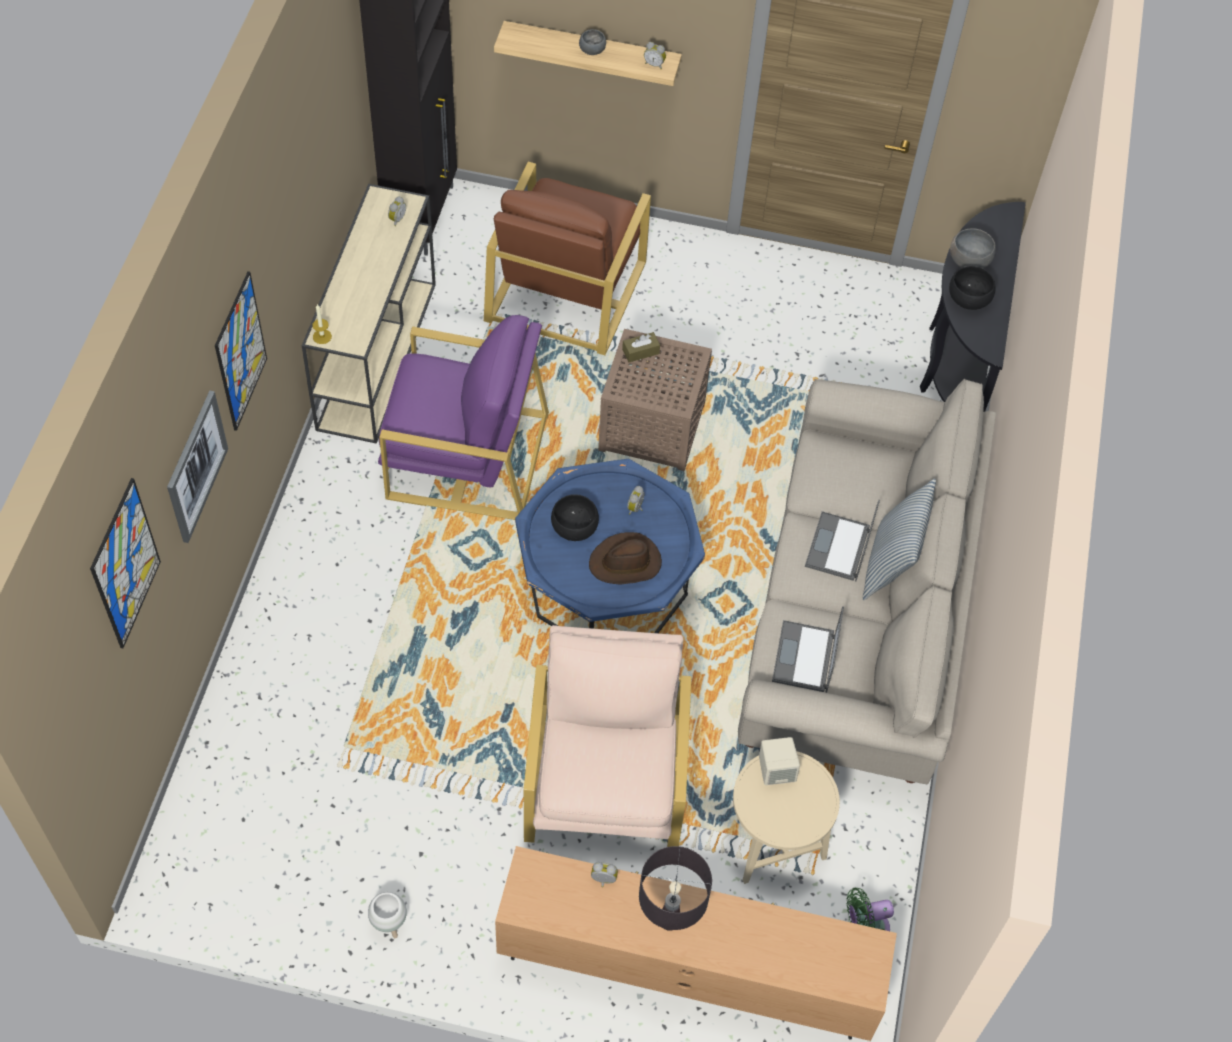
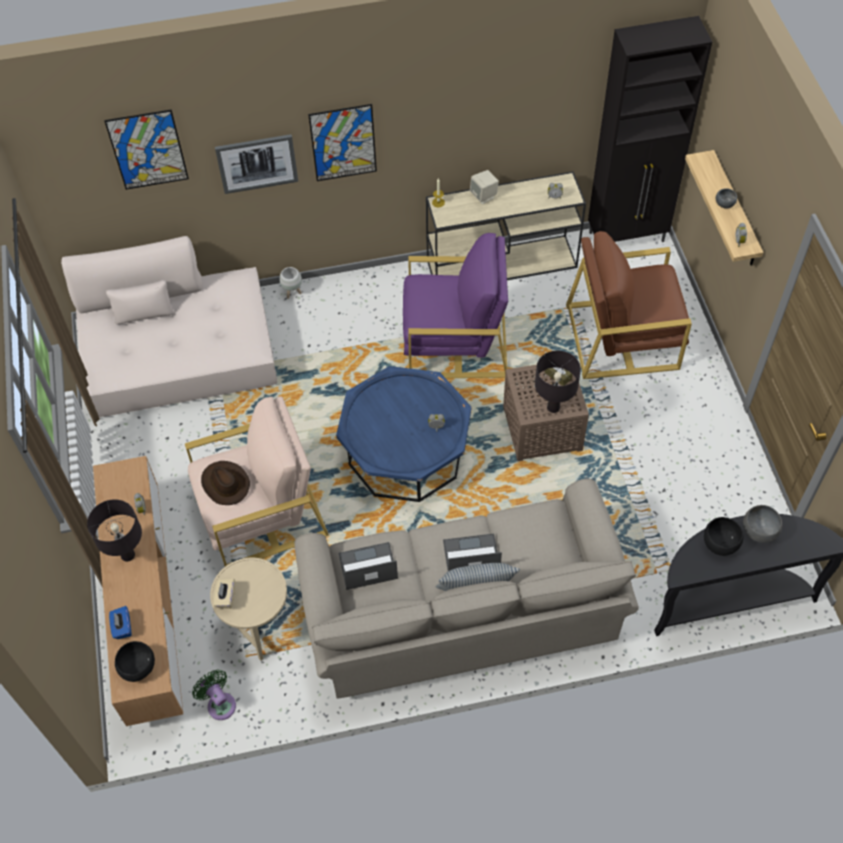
camera: 70 degrees right, 0 degrees up
white planter [368,892,407,938] -> white planter moved to [279,267,302,299]
purple armchair [378,315,549,520] -> purple armchair turned 75 degrees counterclockwise [403,233,508,378]
black bowl [551,494,599,541] -> black bowl moved to [115,641,155,682]
brown hat [589,532,662,585] -> brown hat moved to [201,461,250,505]
beige speaker [759,737,800,785] -> beige speaker moved to [470,170,499,204]
none -> beige sofa [61,236,278,417]
none -> blue tissue box [109,606,132,639]
none -> beige tissue box [213,578,235,609]
none -> black table lamp [535,351,581,413]

